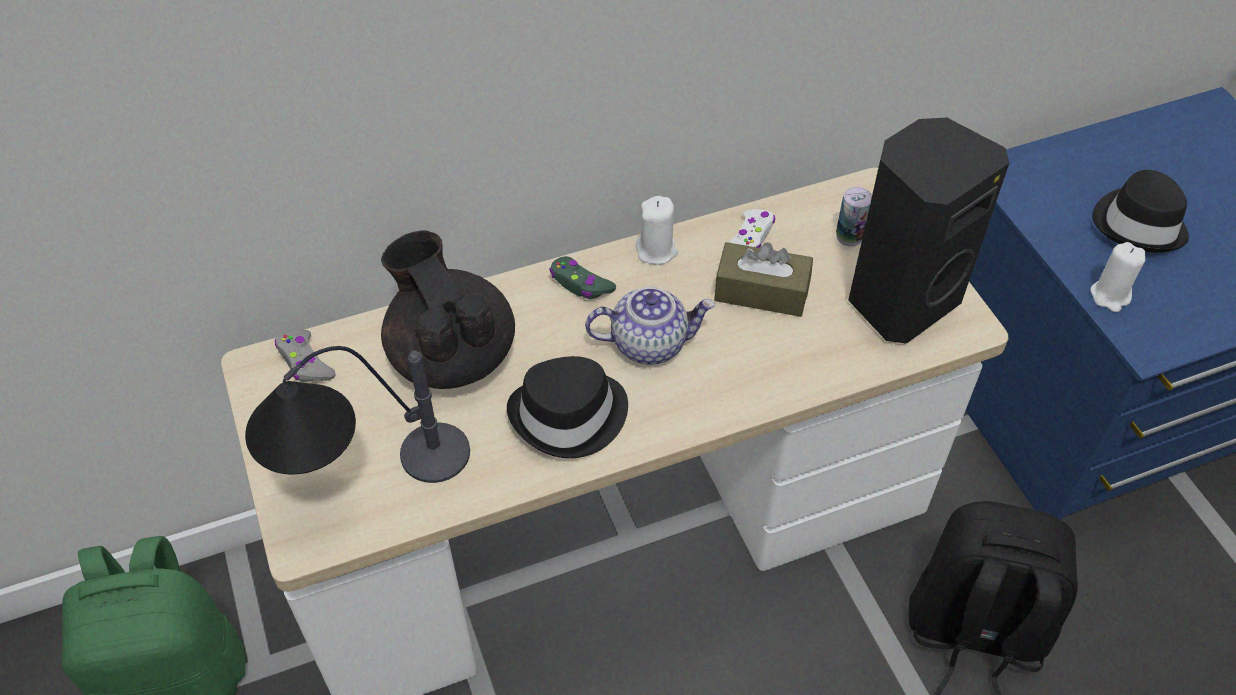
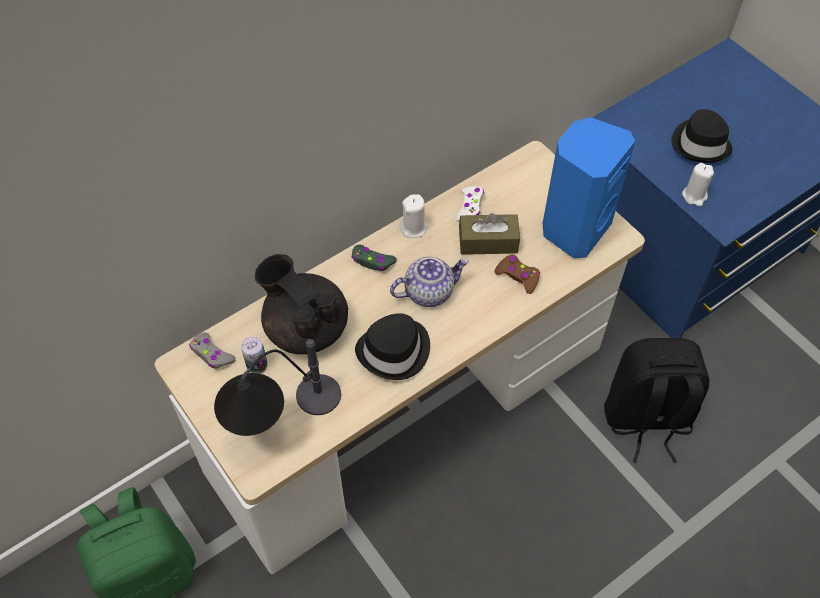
camera: 15 degrees left, 5 degrees up
can [836,187,872,247] -> can moved to [241,337,267,374]
black speaker [848,118,1009,344] -> blue speaker [543,117,635,258]
none -> brown game controller [494,254,540,294]

